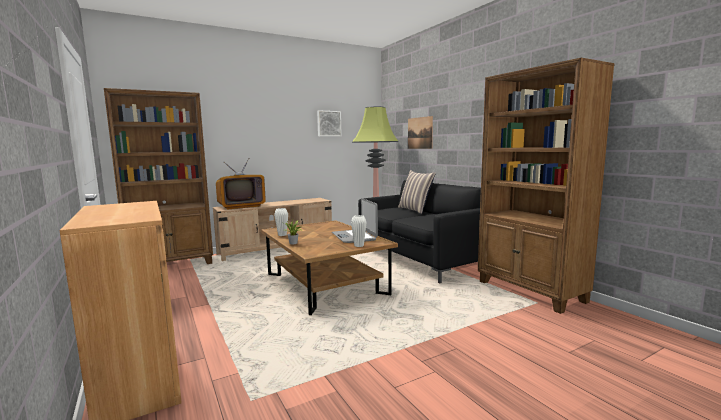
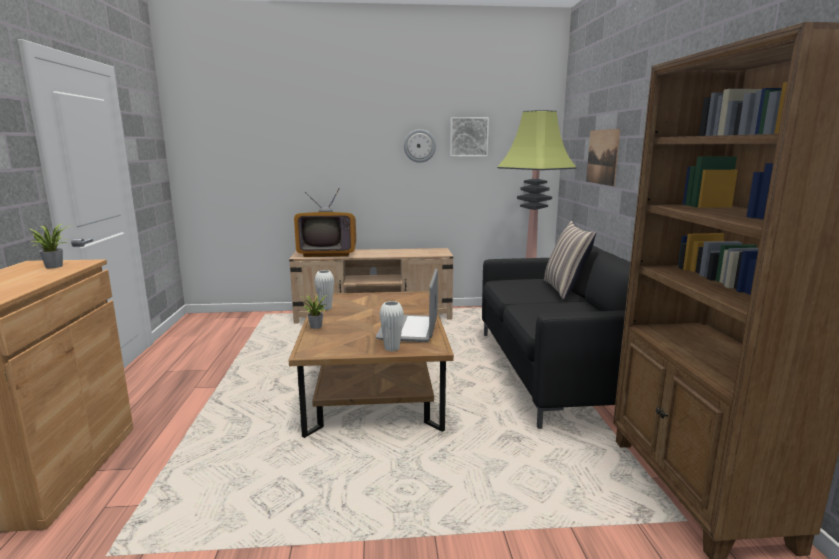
camera: 25 degrees right, 5 degrees up
brown bookcase [104,88,213,264] -> none
none -> potted plant [30,224,69,268]
none -> wall clock [404,129,436,163]

